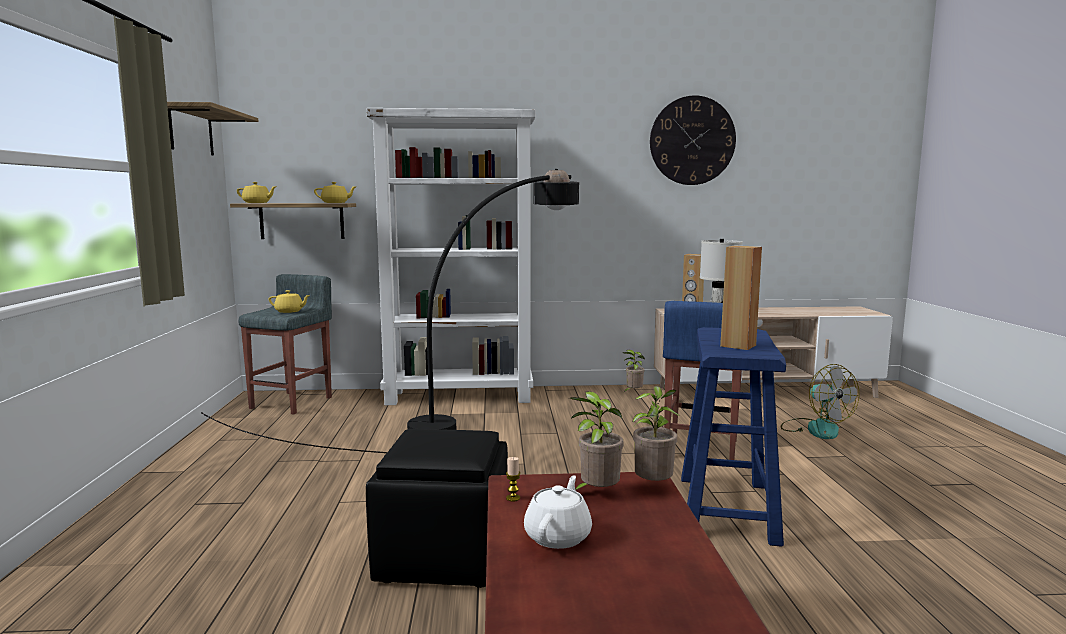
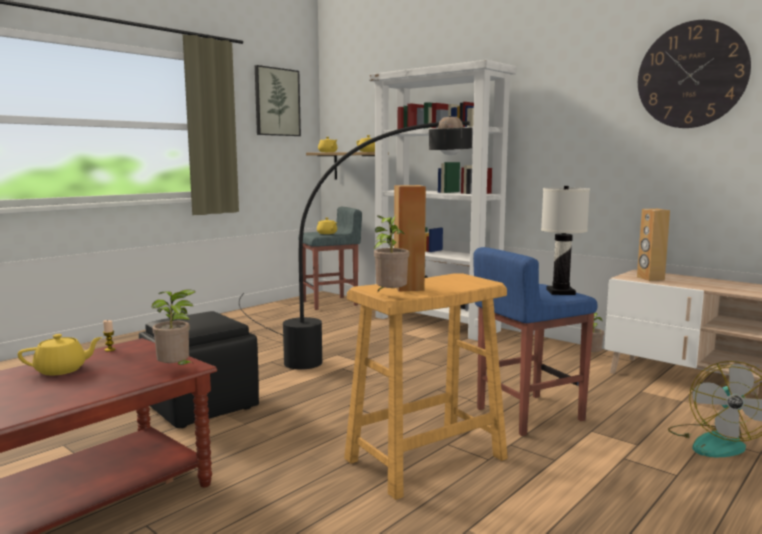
camera: 45 degrees right, 0 degrees up
shelf [167,102,259,155] -> picture [255,65,301,136]
white teapot [524,475,592,549] -> yellow teapot [18,334,103,375]
potted plant [569,391,623,490] -> potted plant moved to [374,215,409,292]
blue stool [681,327,786,547] -> beige stool [344,273,508,500]

